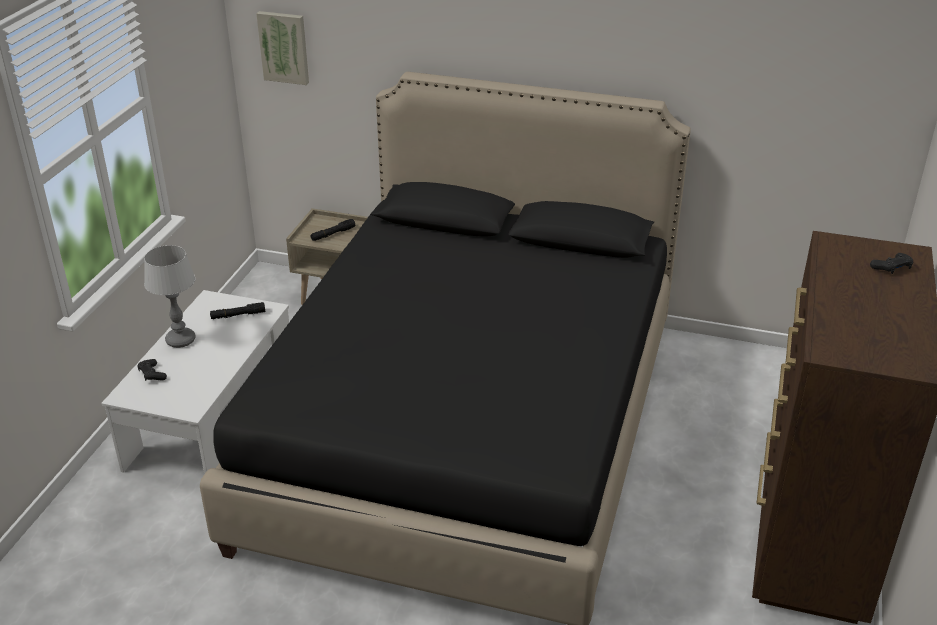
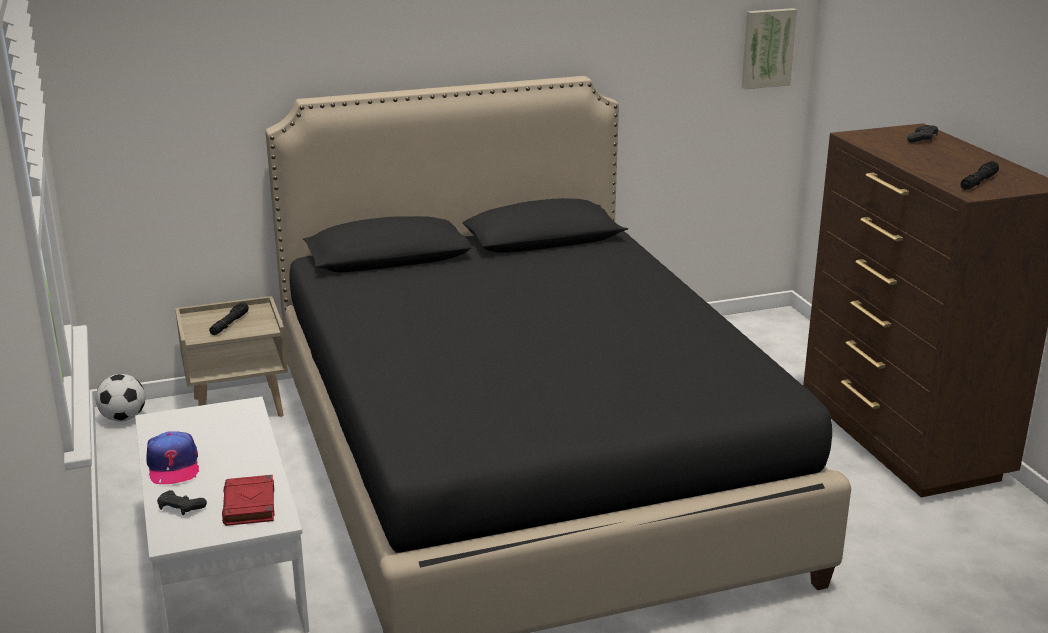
camera: 35 degrees left, 10 degrees down
table lamp [144,245,195,348] -> cap [146,431,199,484]
black flashlight [210,302,265,319] -> black flashlight moved to [960,161,999,190]
picture [256,11,309,85] -> picture moved to [742,8,797,89]
none -> football [96,374,146,422]
none -> red book [222,475,274,526]

